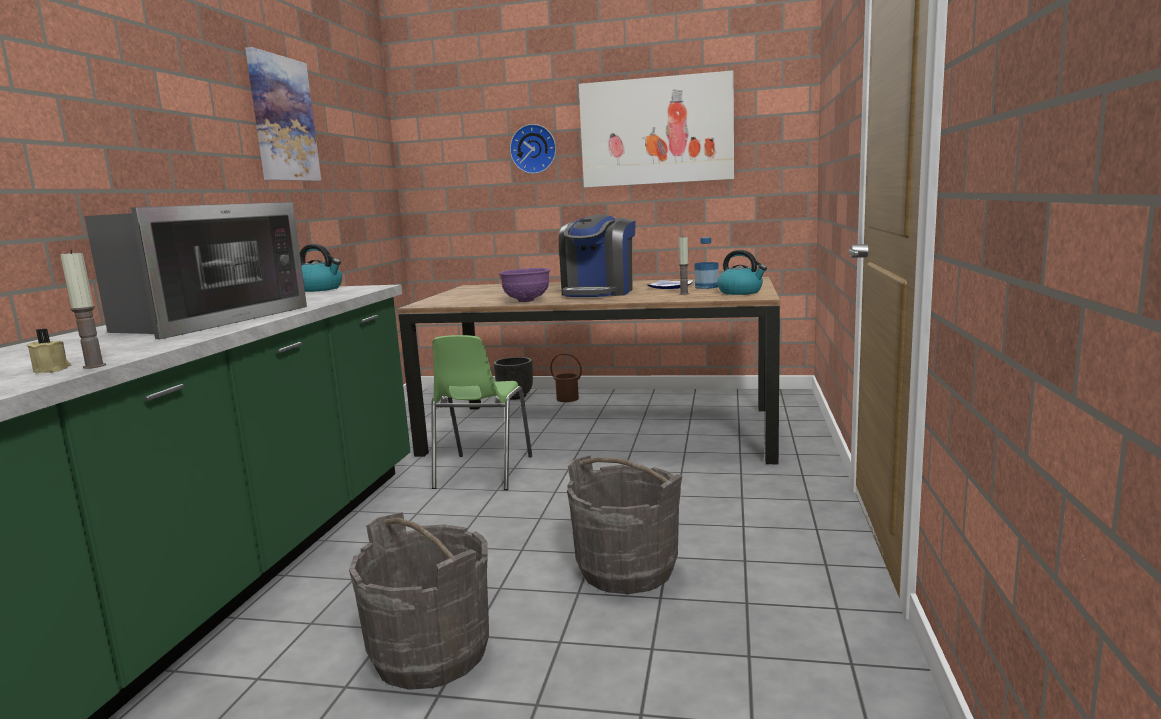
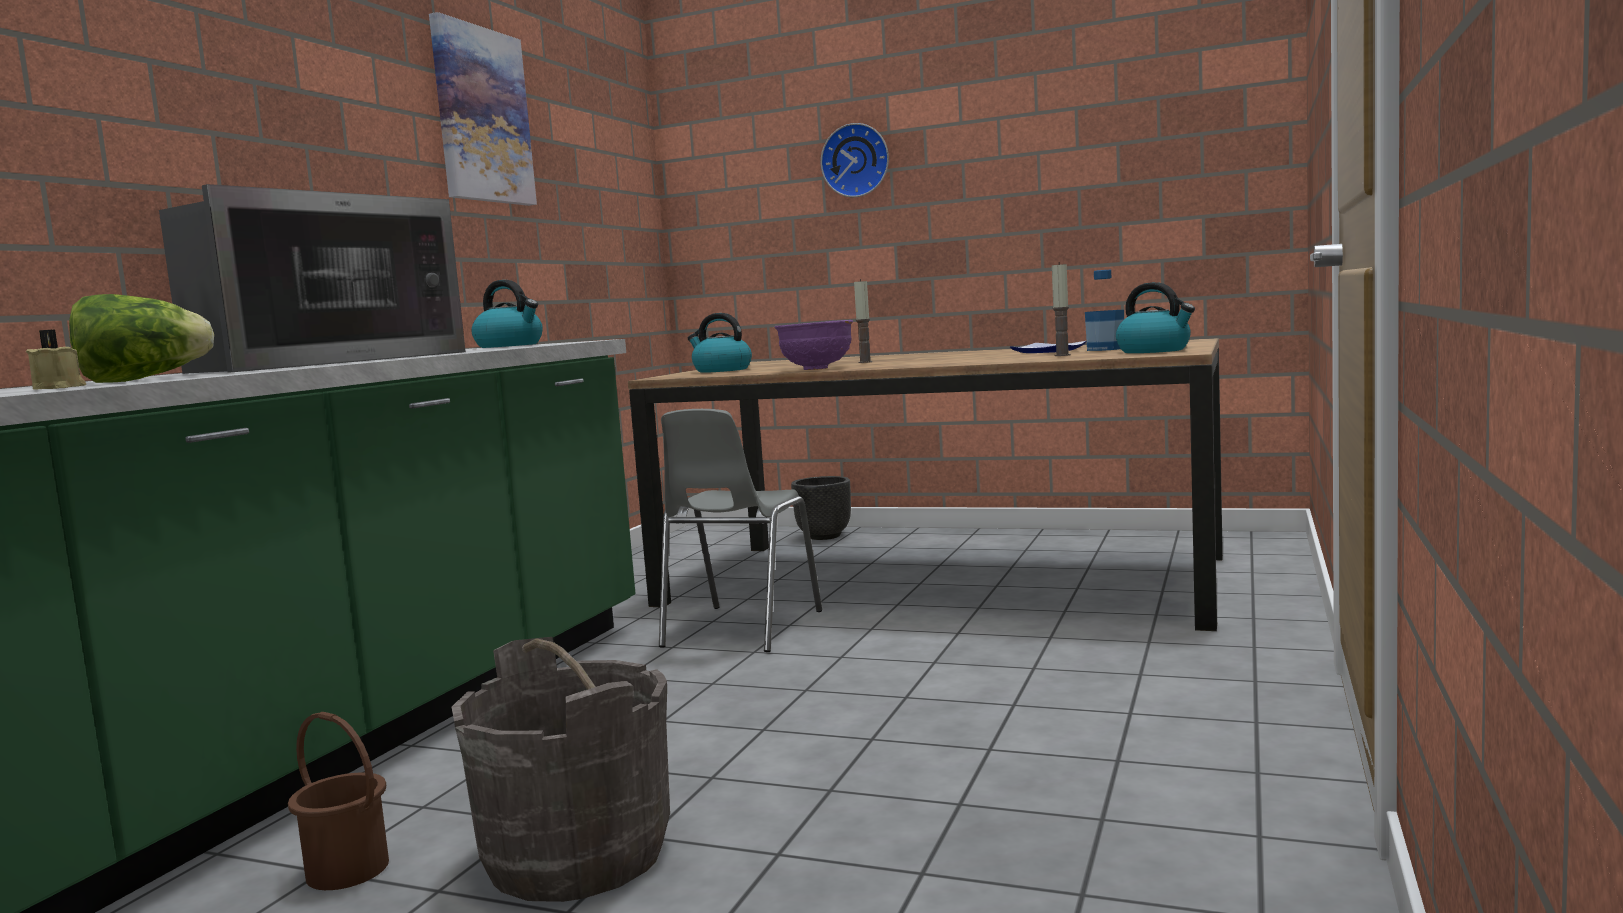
camera: 10 degrees right, 5 degrees down
candle [60,250,106,369] -> candle moved to [854,279,872,363]
green chair [431,335,532,490] -> grey chair [659,409,822,652]
brown bucket [550,353,582,402] -> brown bucket moved to [288,712,389,890]
coffee machine [559,214,636,297] -> none
grey bucket [567,455,683,594] -> none
picture [579,70,734,187] -> none
none -> lettuce [69,294,214,383]
none -> kettle [688,313,752,373]

